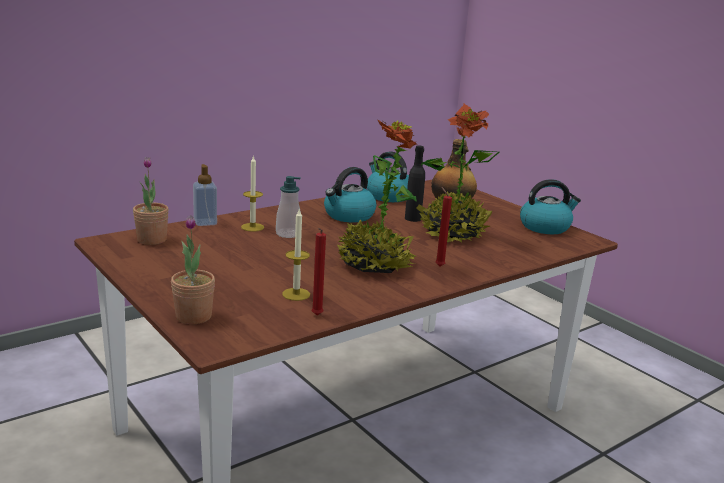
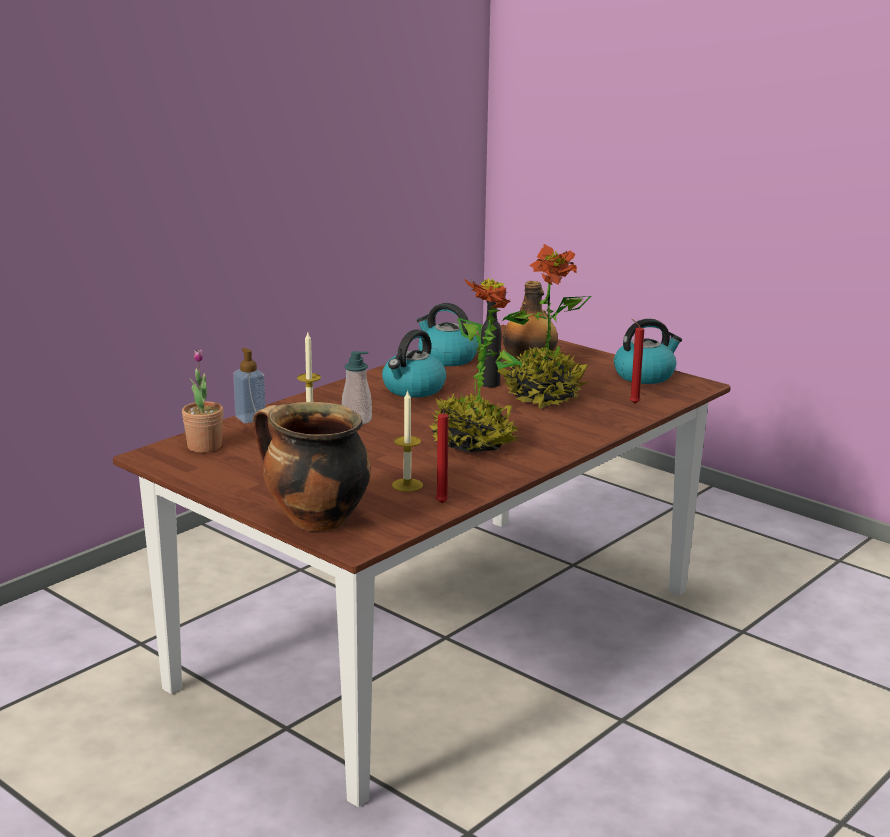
camera: 10 degrees left, 0 degrees up
potted plant [171,215,215,324] -> cooking pot [253,402,371,531]
red candle [436,187,452,267] -> red candle moved to [630,319,644,404]

